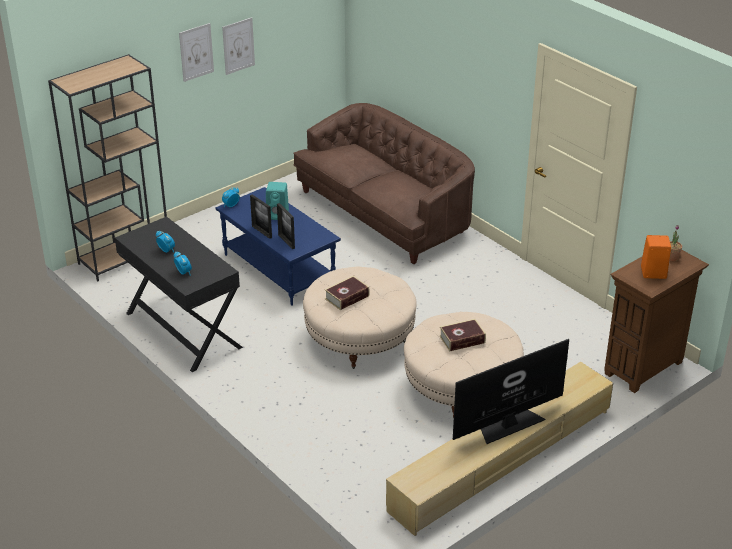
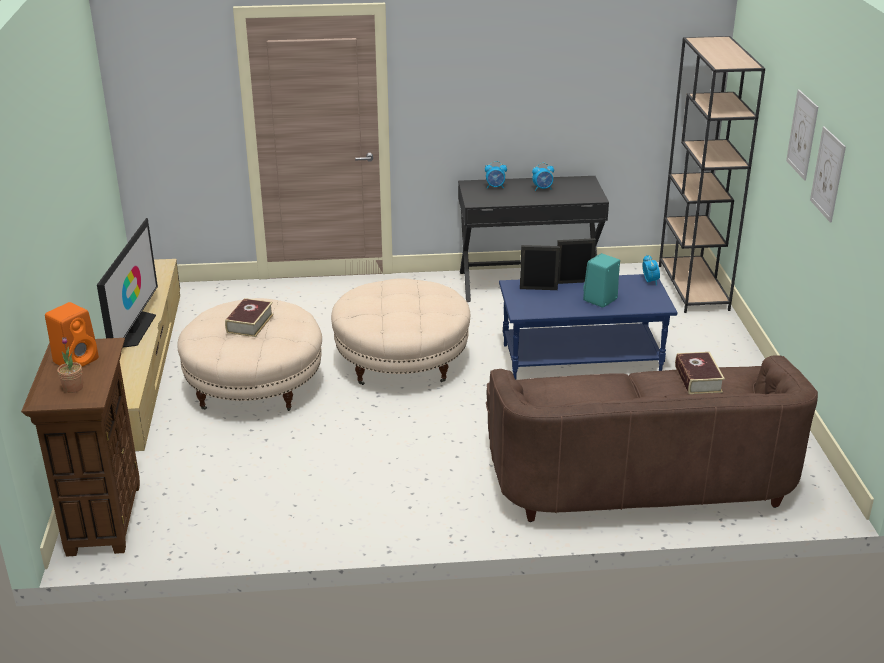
camera: 125 degrees right, 5 degrees down
book [325,276,370,310] -> book moved to [675,352,725,394]

